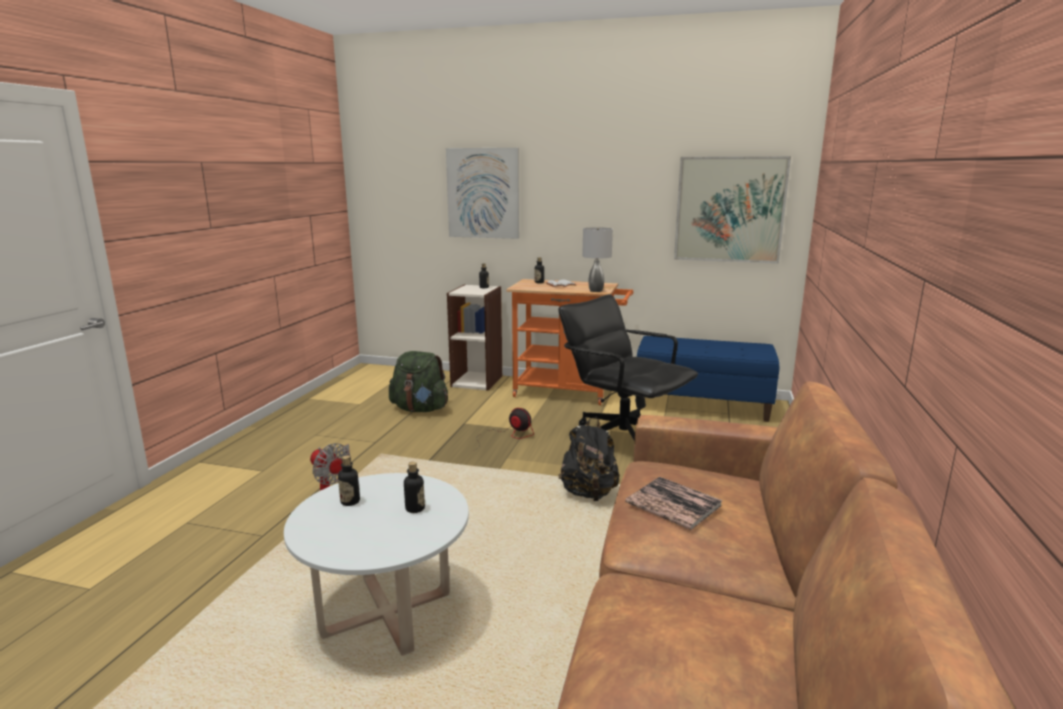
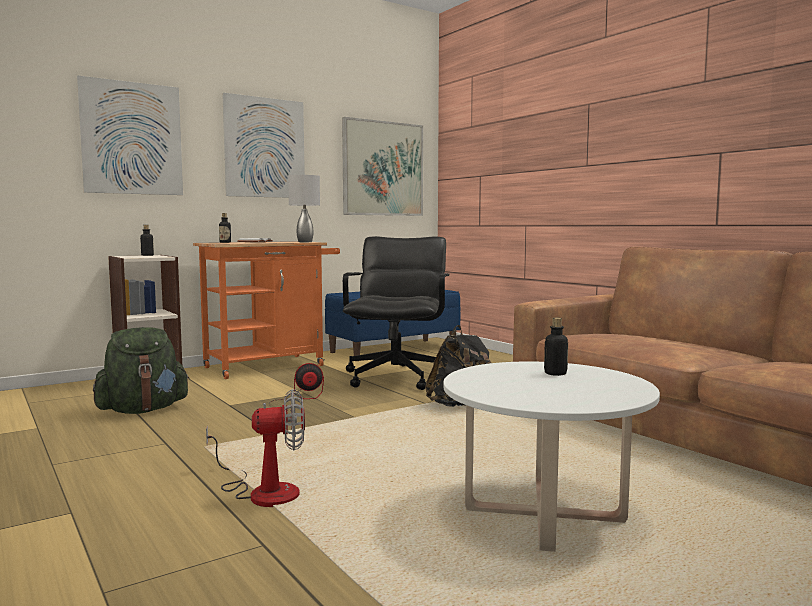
camera: 50 degrees left, 10 degrees down
bottle [338,456,360,506] -> none
black office chair [559,294,698,441] -> black office chair turned 105 degrees clockwise [343,236,450,390]
book [625,477,723,530] -> none
none -> picture [222,93,305,198]

